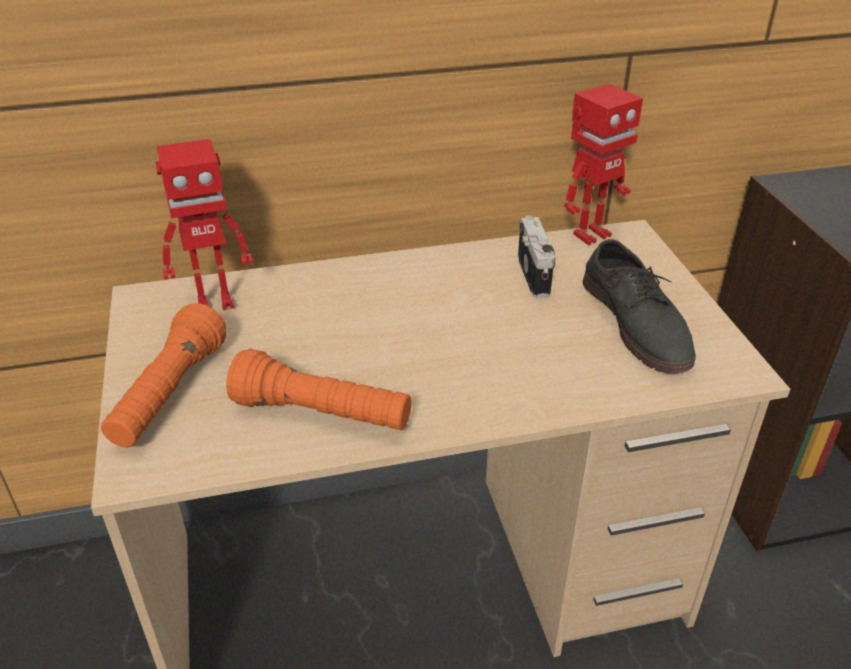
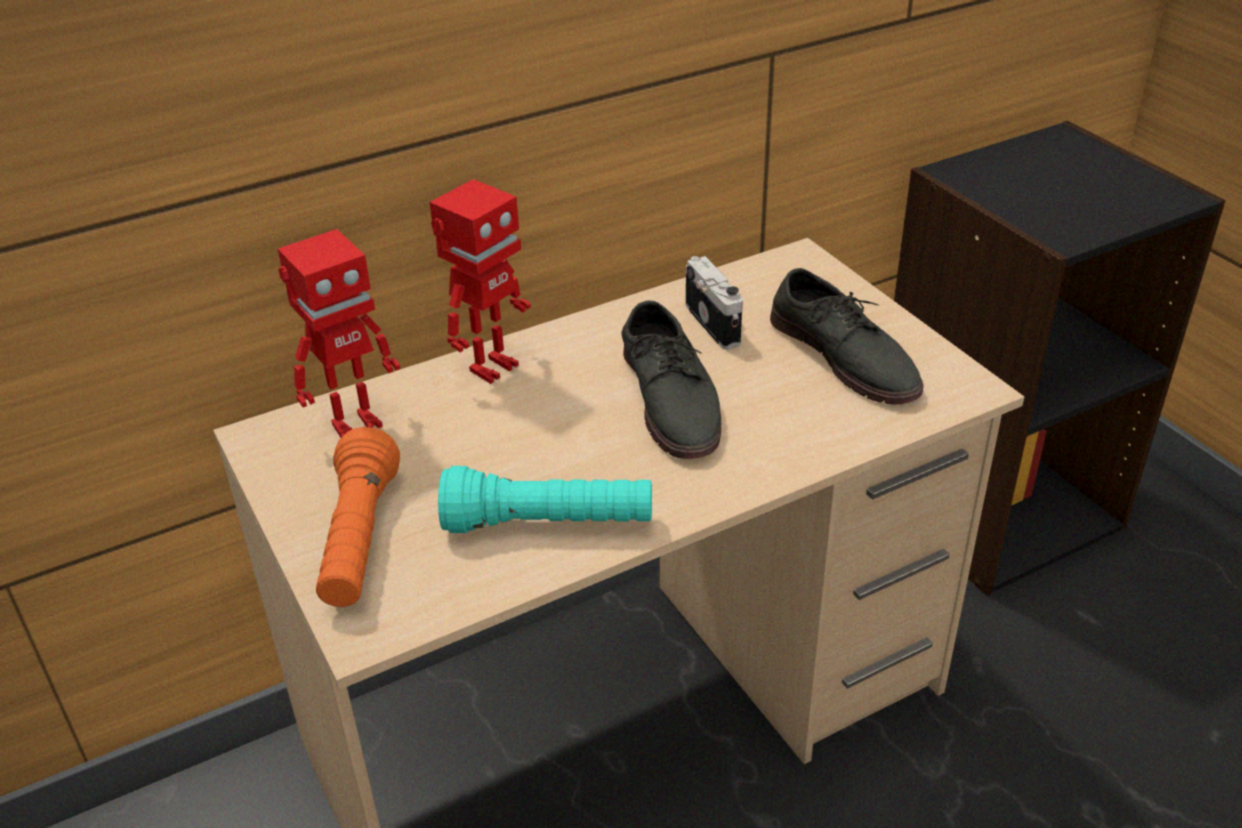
camera: 15 degrees left, 0 degrees up
orange flashlight [226,349,412,430] -> turquoise flashlight [438,466,652,533]
toy robot [564,83,643,246] -> toy robot moved to [430,179,531,384]
none -> grey shoe [621,300,721,459]

